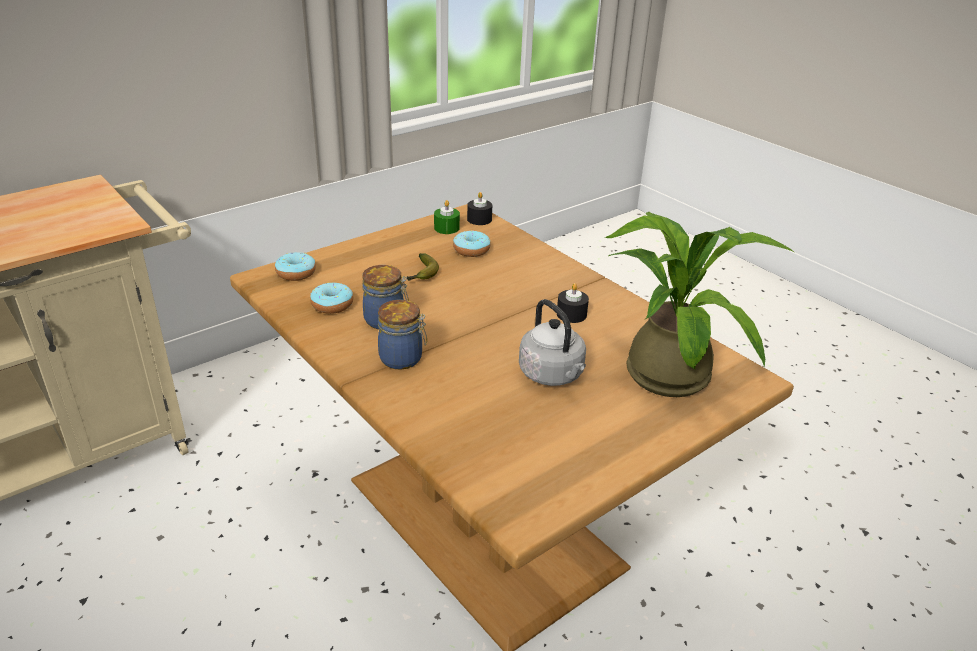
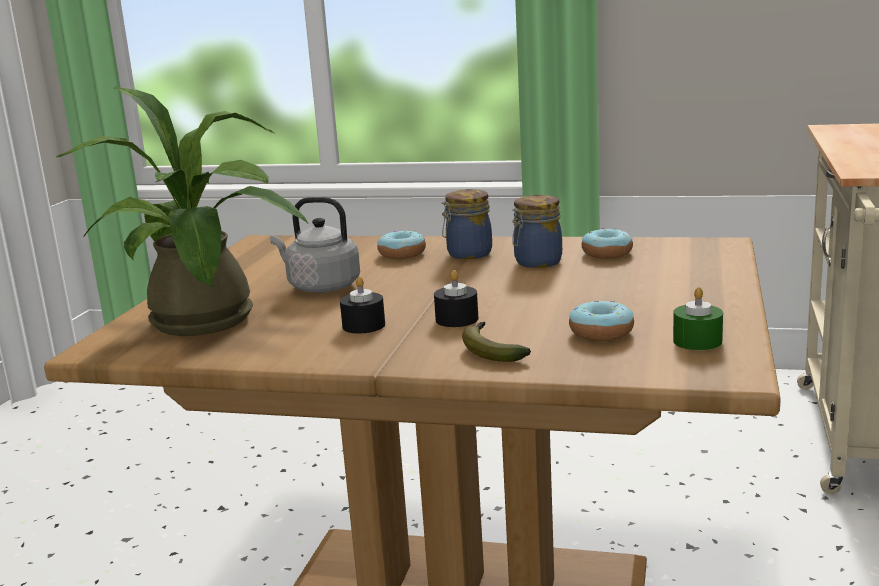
camera: 145 degrees right, 15 degrees down
donut [275,252,316,281] -> donut moved to [377,230,426,259]
banana [407,253,439,281] -> banana moved to [462,322,531,362]
black candle [467,192,492,225] -> black candle moved to [434,270,478,327]

